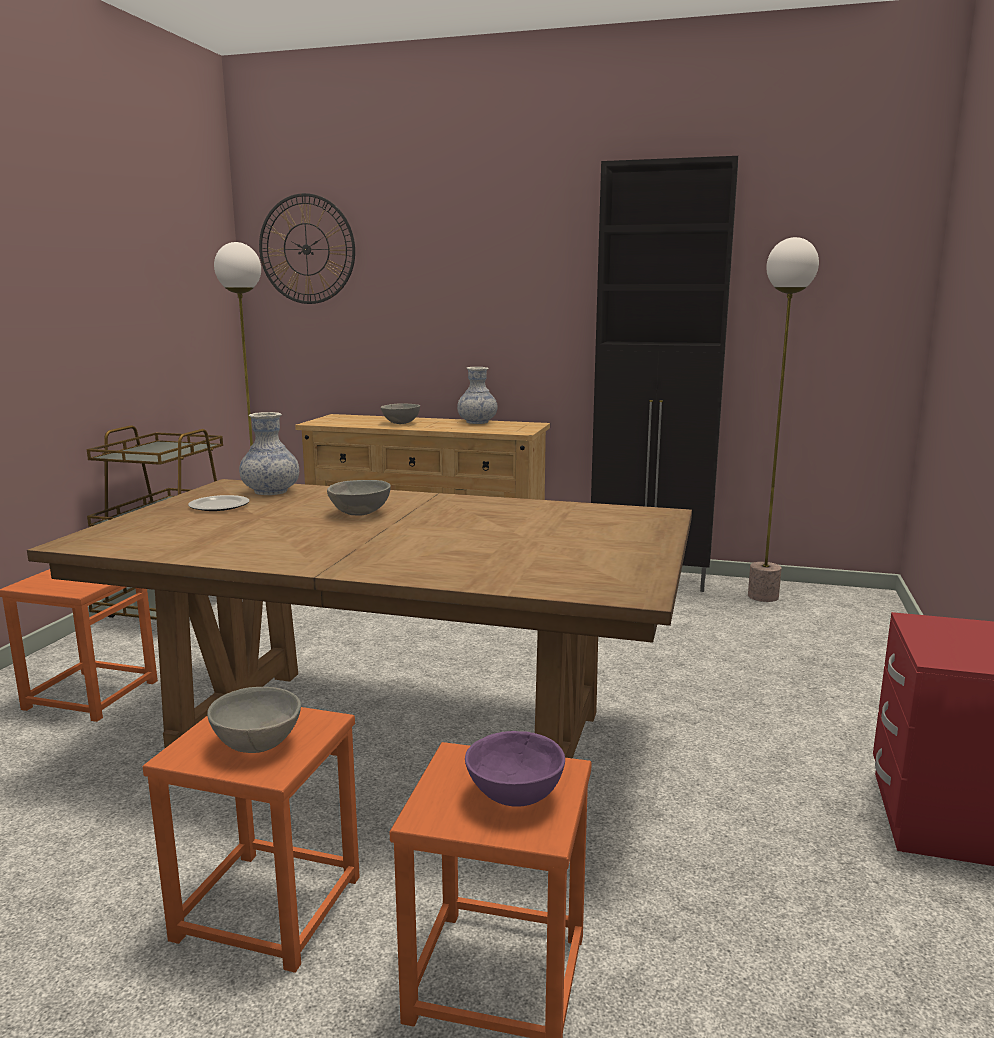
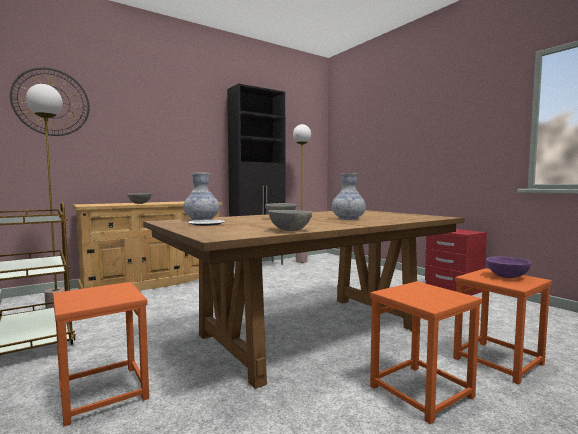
camera: 50 degrees left, 10 degrees down
grey bowl [207,687,301,753] -> grey bowl moved to [269,210,312,231]
vase [457,367,497,424] -> vase moved to [332,173,366,220]

